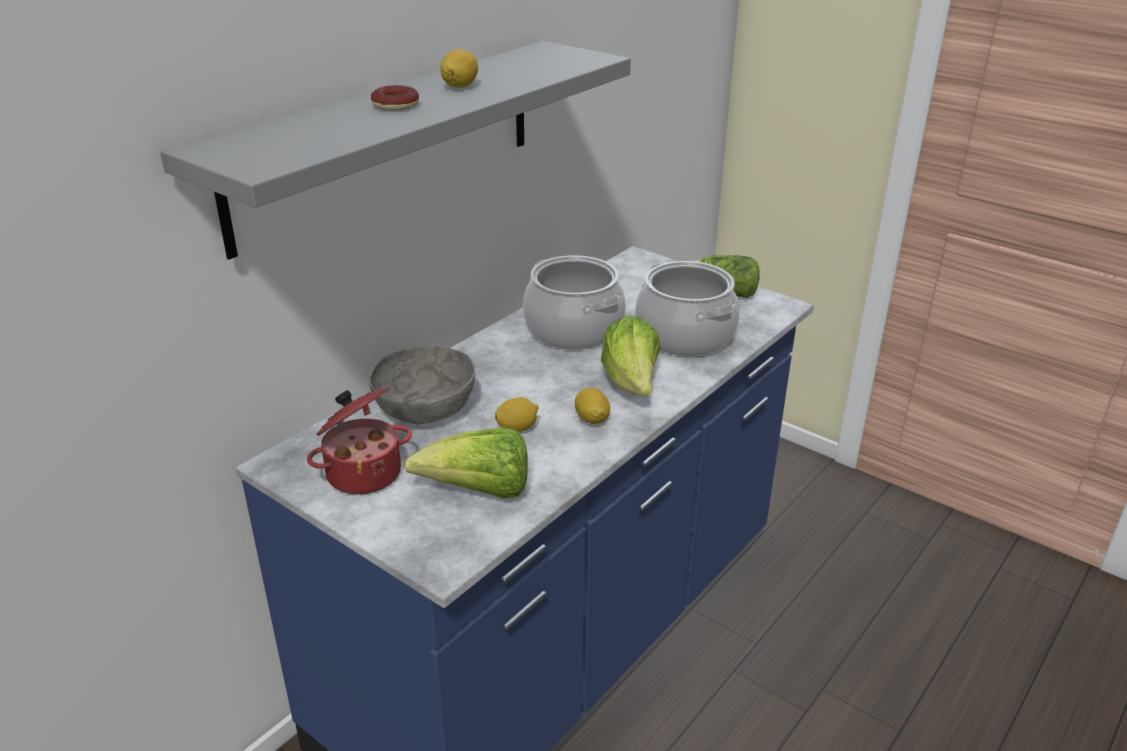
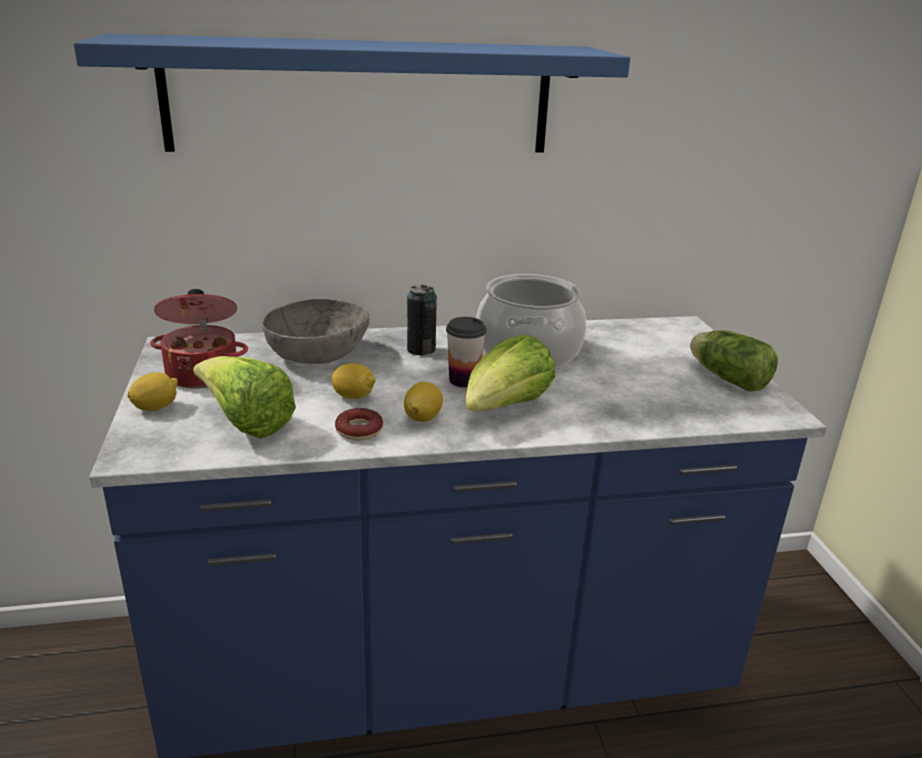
camera: 40 degrees right, 5 degrees down
grey shelf [160,41,631,260] -> blue shelf [74,33,630,153]
donut [371,85,419,111] -> donut moved to [335,408,383,440]
lemon [440,49,478,88] -> lemon moved to [127,372,178,411]
cooking pot [635,261,740,356] -> none
none -> can [407,285,437,356]
none -> cup [446,317,486,388]

